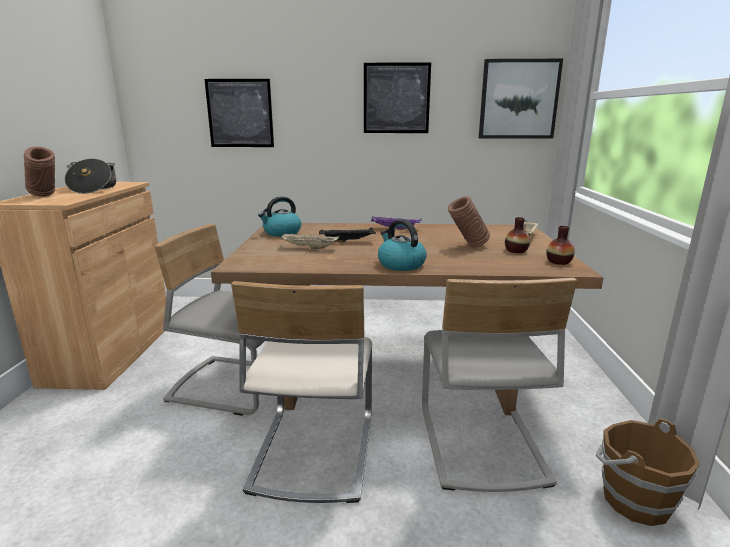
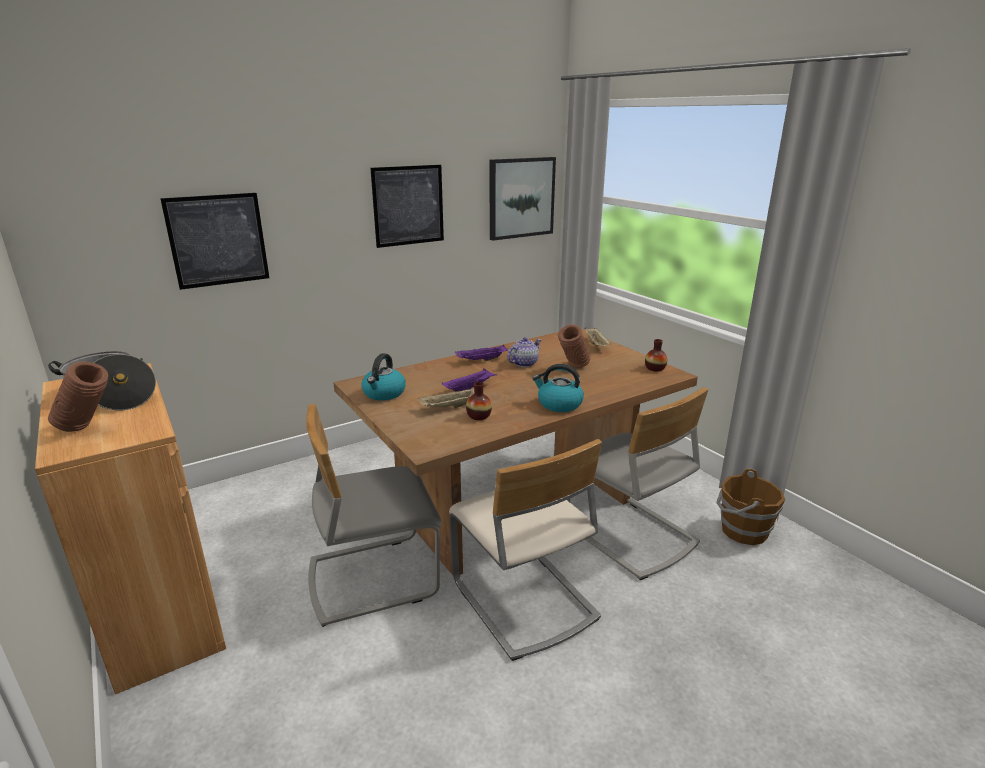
camera: 35 degrees left, 5 degrees up
black tray [319,227,376,243] -> purple tray [442,368,498,391]
vase [505,217,530,253] -> vase moved to [466,382,492,420]
none -> teapot [507,337,541,367]

